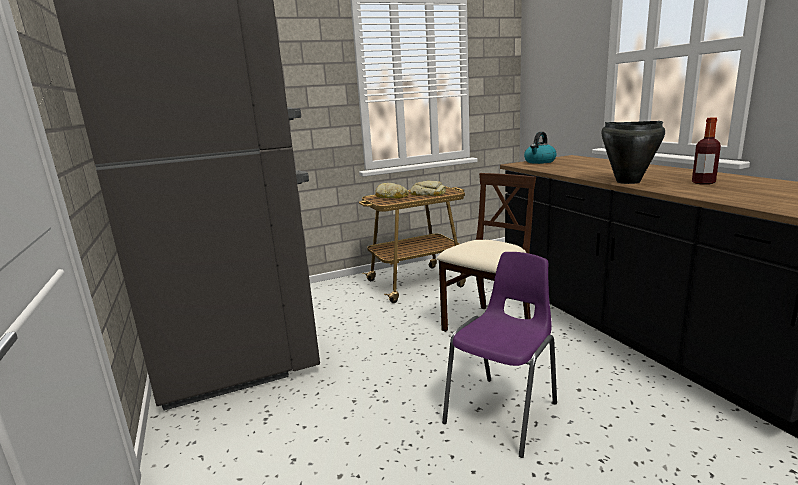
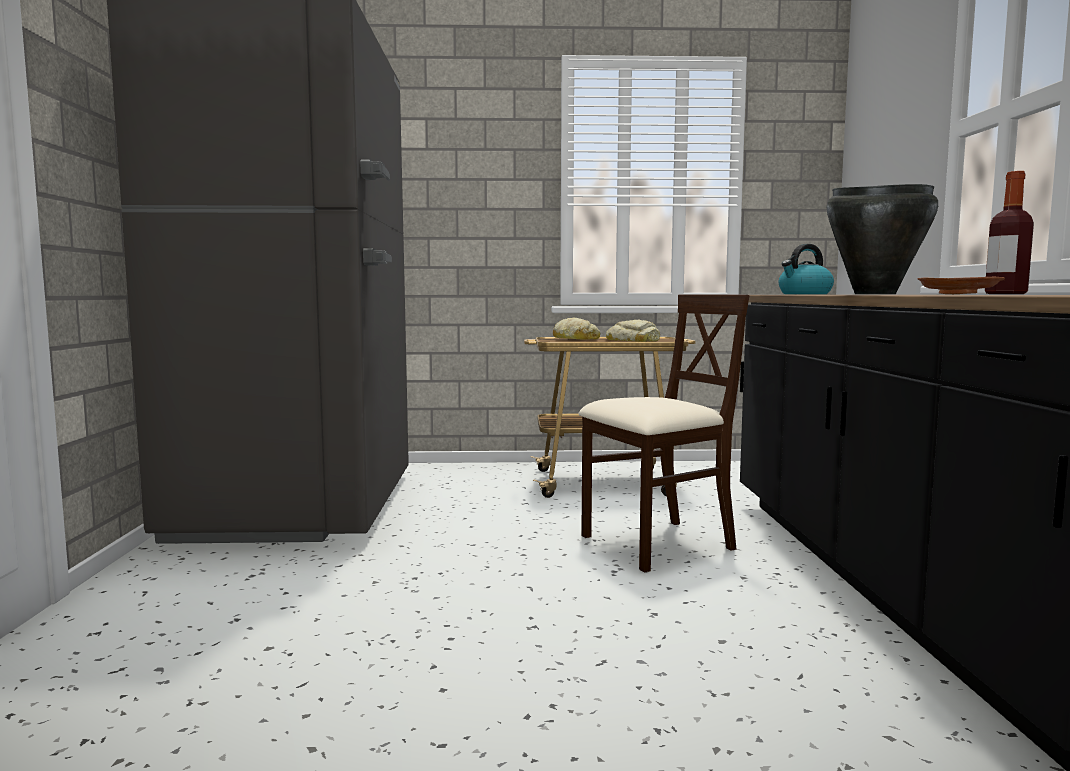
camera: 20 degrees right, 10 degrees down
purple chair [442,252,557,458] -> none
none -> brown plate [918,277,1005,294]

